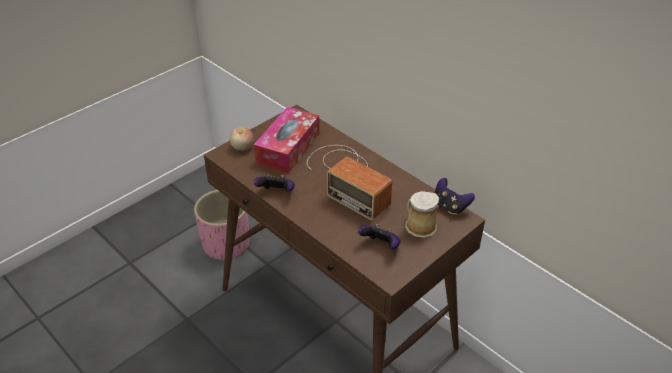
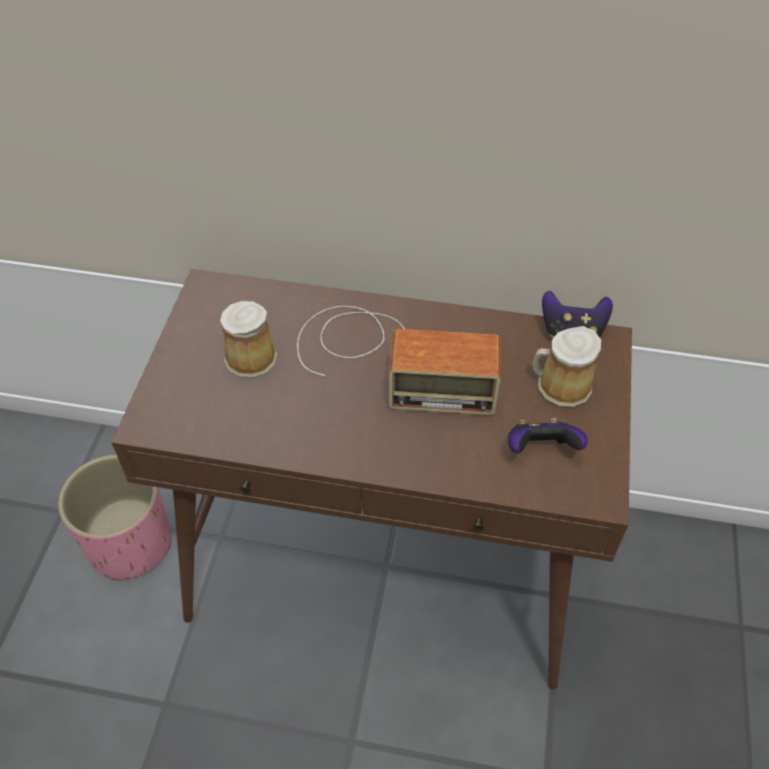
camera: 35 degrees left, 10 degrees up
apple [230,126,253,151] -> none
tissue box [254,107,320,174] -> mug [220,301,277,377]
game controller [254,174,295,192] -> none

